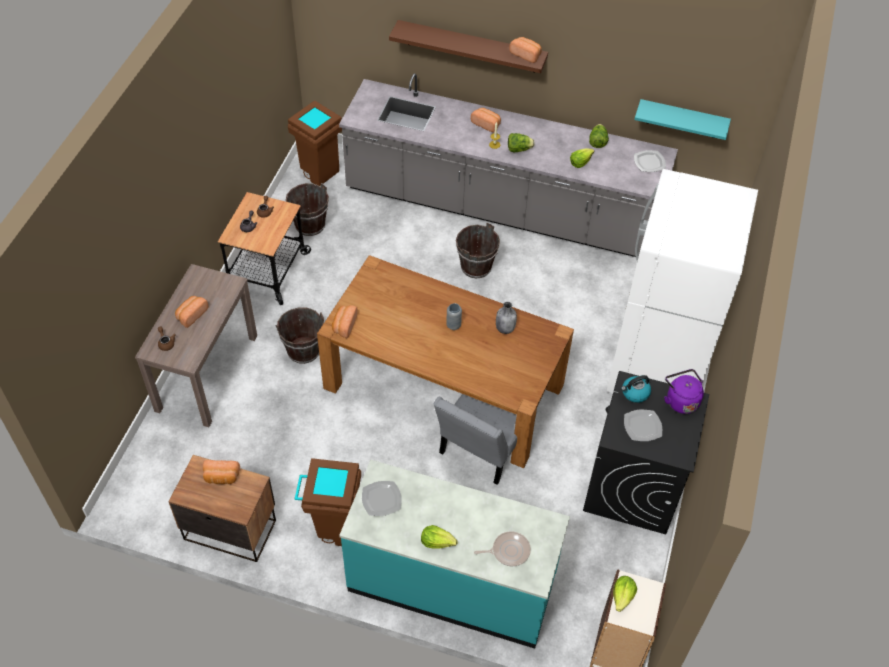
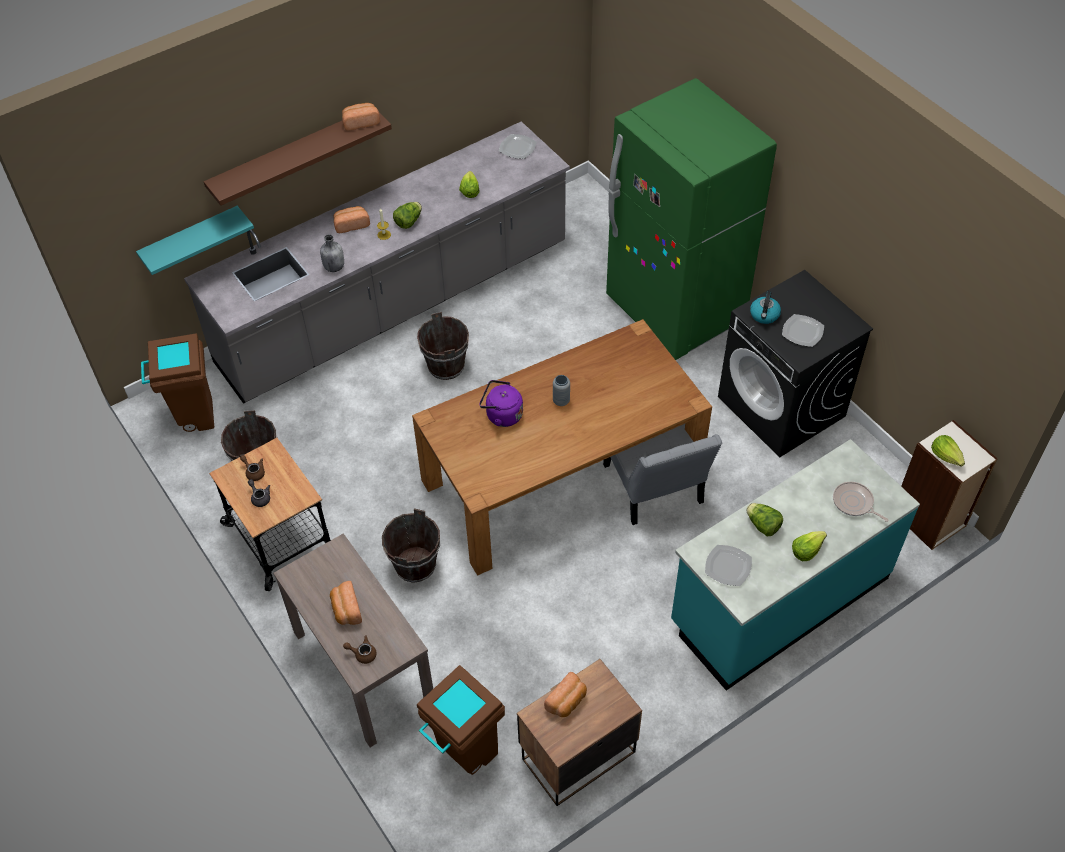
camera: 50 degrees left, 0 degrees up
brown trash can [295,458,361,546] -> brown trash can moved to [417,665,505,775]
bread [332,305,358,338] -> none
frying pan [474,531,531,567] -> frying pan turned 75 degrees counterclockwise [833,482,889,522]
grey bottle [496,302,517,334] -> grey bottle moved to [320,234,344,272]
lettuce [589,124,609,148] -> lettuce moved to [746,503,783,536]
white fridge [607,169,758,393] -> green fridge [606,78,777,360]
turquoise shelf [634,99,731,140] -> turquoise shelf moved to [136,206,254,275]
purple kettle [664,369,704,414] -> purple kettle moved to [479,380,523,427]

